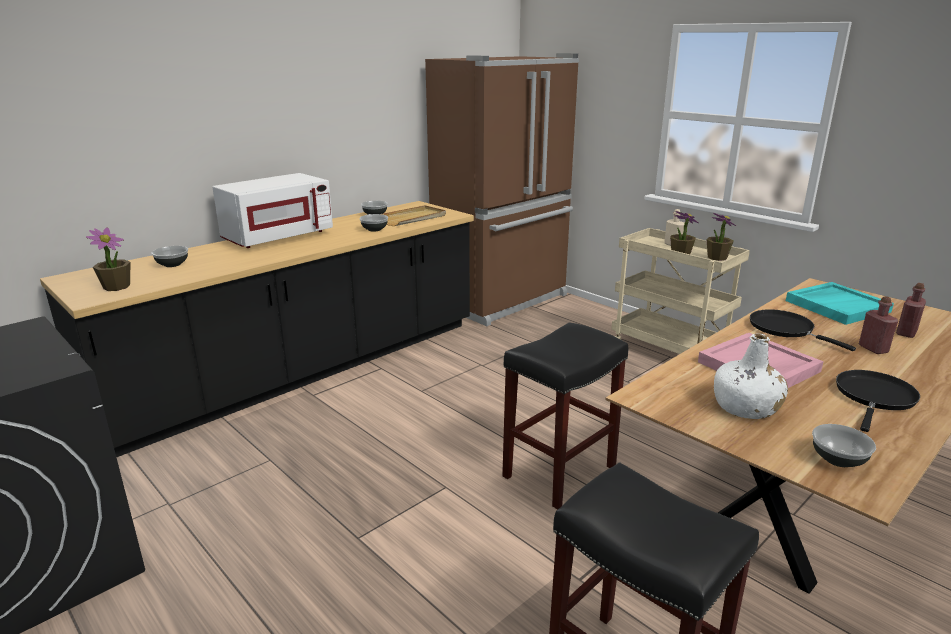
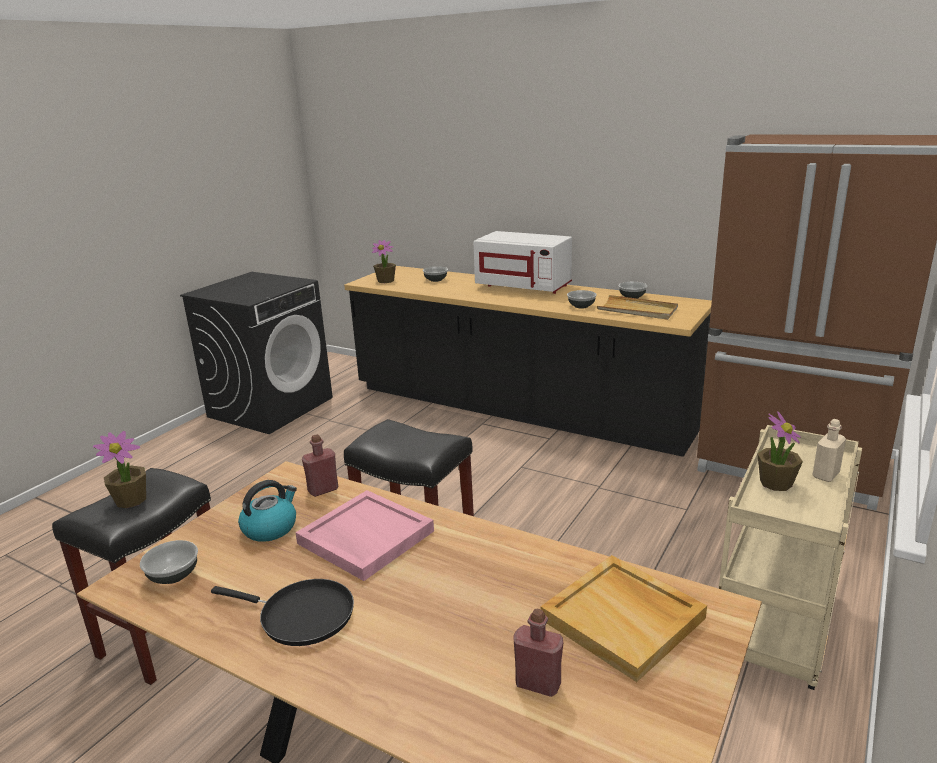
camera: 75 degrees right, 0 degrees up
potted plant [706,213,736,261] -> potted plant moved to [93,431,146,508]
white bottle [714,334,788,419] -> kettle [238,480,297,542]
black frying pan [750,309,856,351] -> none
turquoise tray [786,282,894,325] -> beige tray [541,555,707,682]
red bottle [859,296,898,354] -> red bottle moved to [302,434,338,497]

